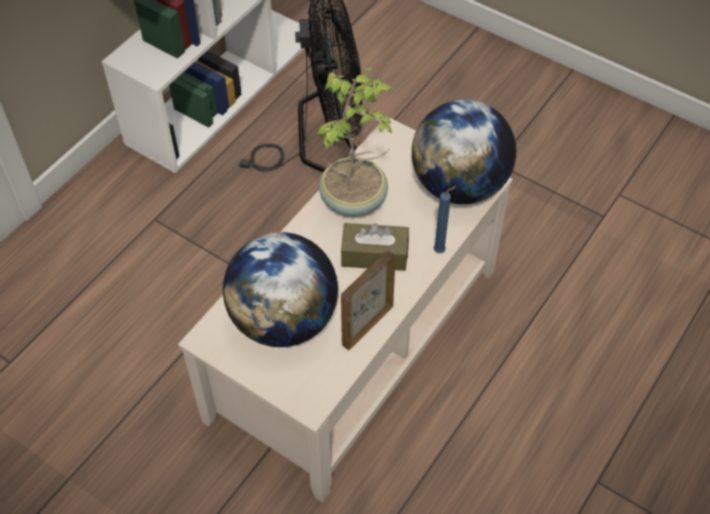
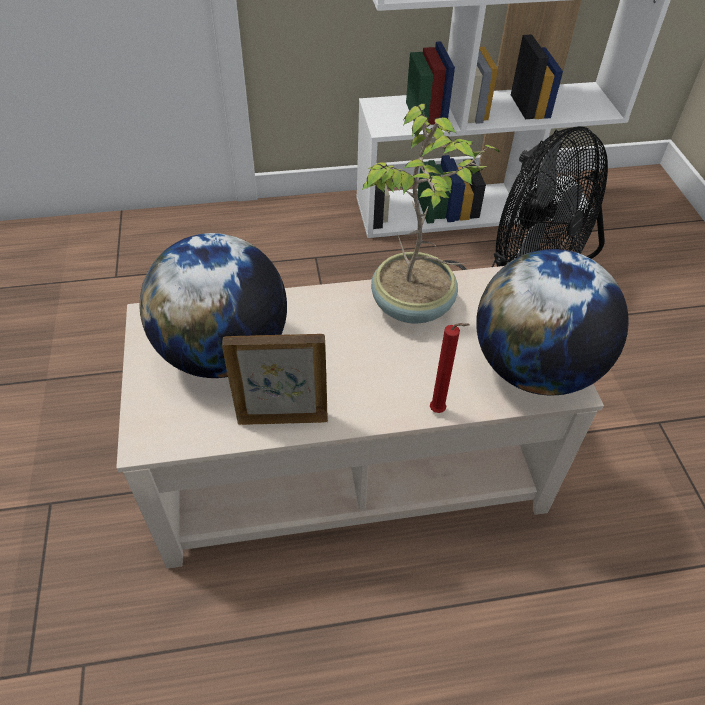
camera: 45 degrees right, 5 degrees down
brown tissue box [341,223,409,271] -> none
blue candle [434,186,456,253] -> red candle [430,323,470,413]

